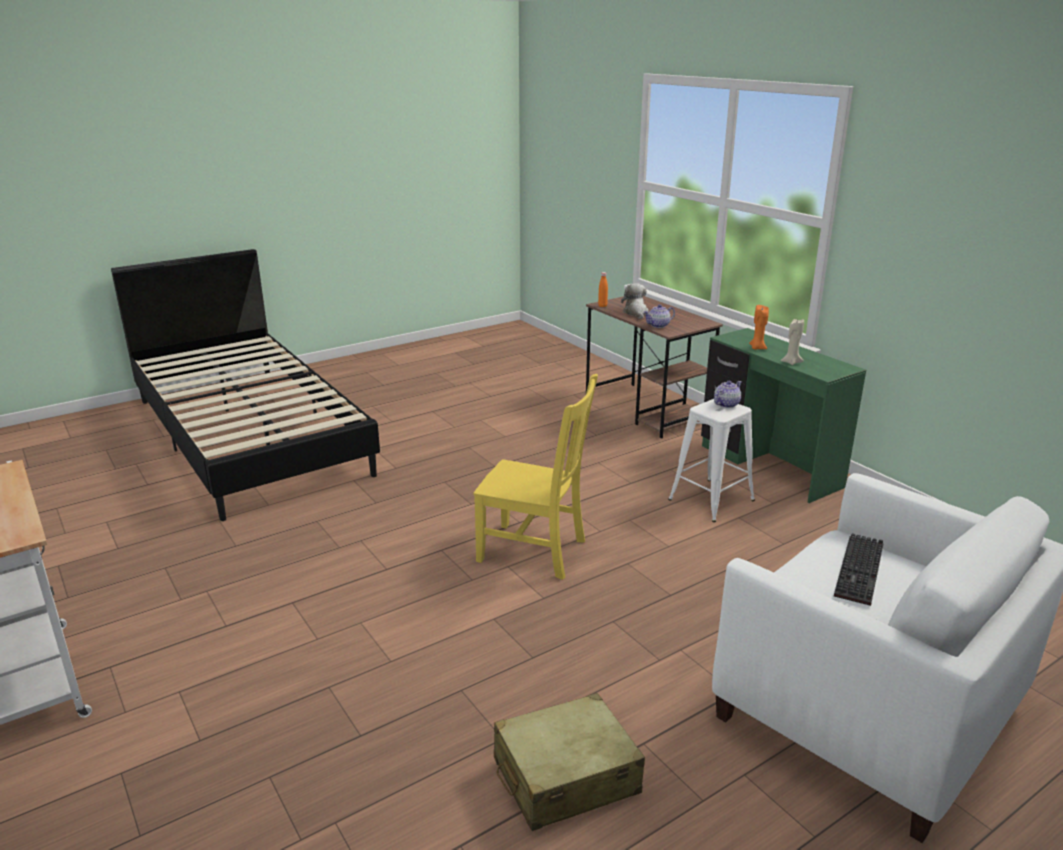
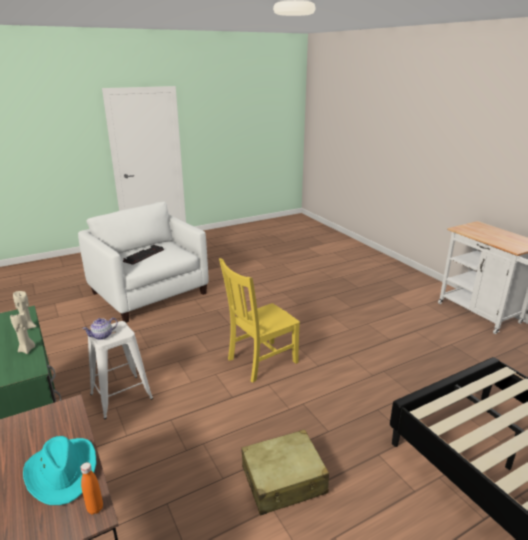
camera: 175 degrees left, 0 degrees up
yellow chair [474,374,598,580] -> yellow chair turned 60 degrees counterclockwise [219,258,300,383]
beige suitcase [494,693,645,831] -> beige suitcase moved to [241,429,329,516]
plush toy [621,283,649,319] -> turquoise hat [23,436,97,505]
teapot [644,304,675,328] -> none
orange candle [749,305,769,350] -> beige candle [10,312,35,354]

